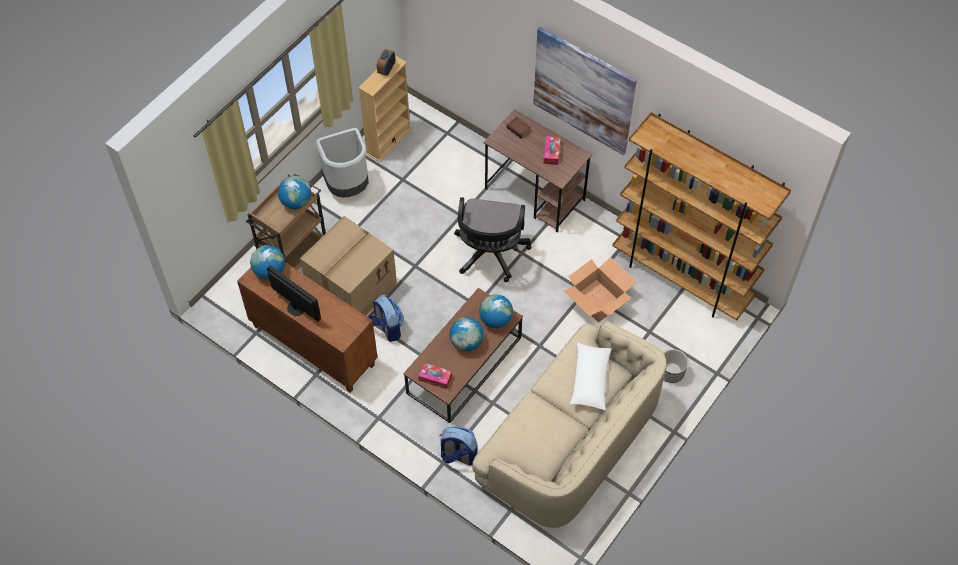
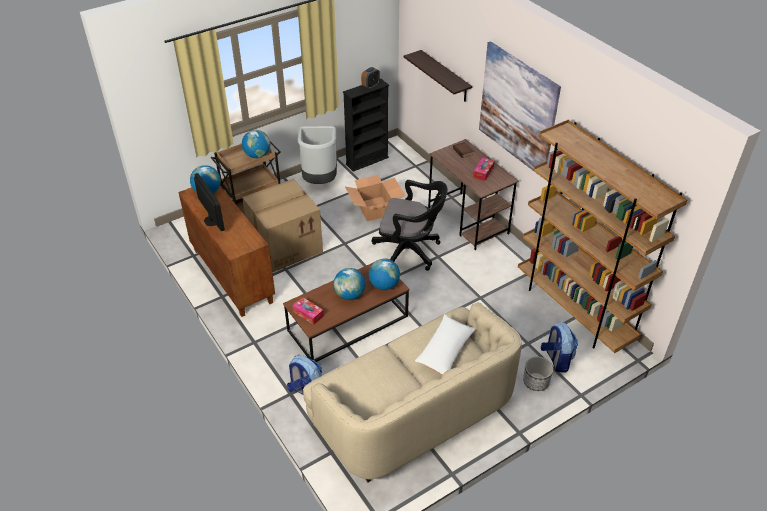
camera: 20 degrees right, 15 degrees down
beige bookcase [358,56,412,162] -> black bookcase [343,79,389,172]
backpack [369,295,404,342] -> backpack moved to [541,322,578,373]
black office chair [454,197,531,282] -> black office chair turned 105 degrees counterclockwise [371,180,448,271]
cardboard box [564,257,637,322] -> cardboard box moved to [345,175,406,221]
none -> shelf [403,50,472,102]

